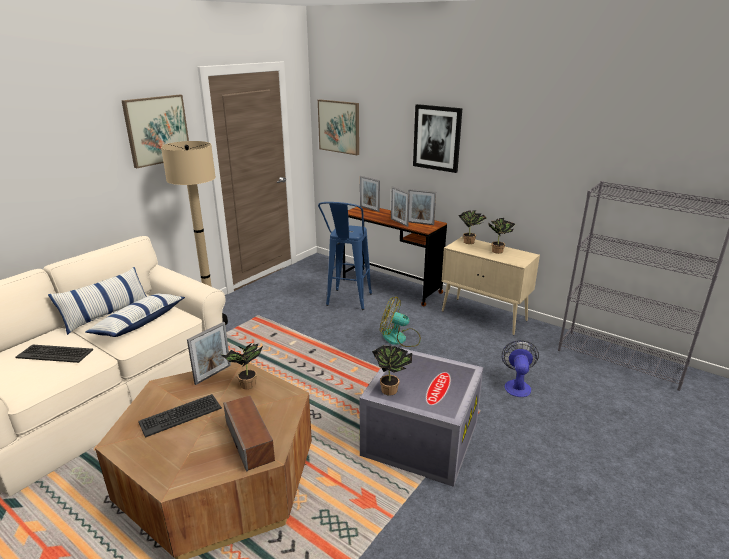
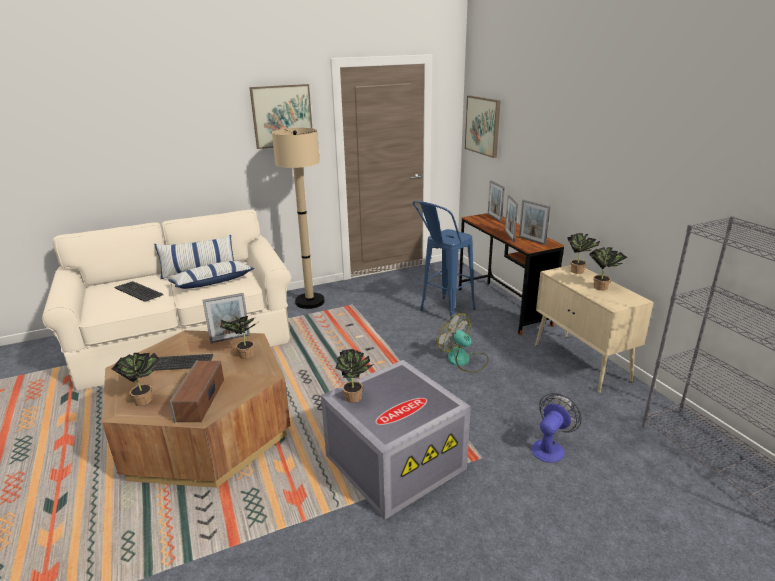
camera: 30 degrees right, 0 degrees up
picture [413,104,462,173] -> none
none -> potted plant [111,353,160,406]

